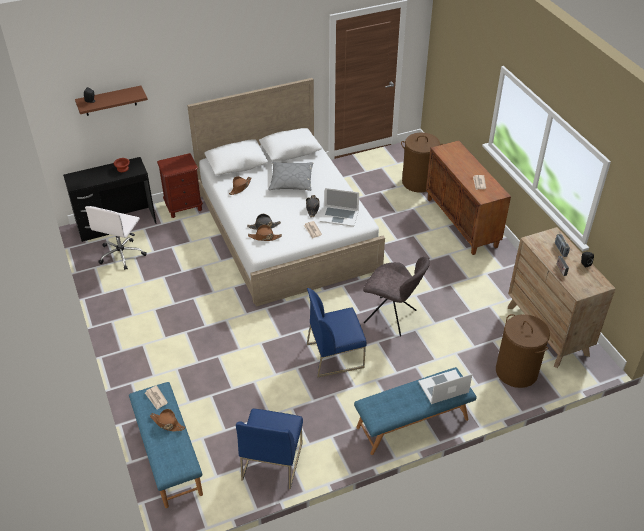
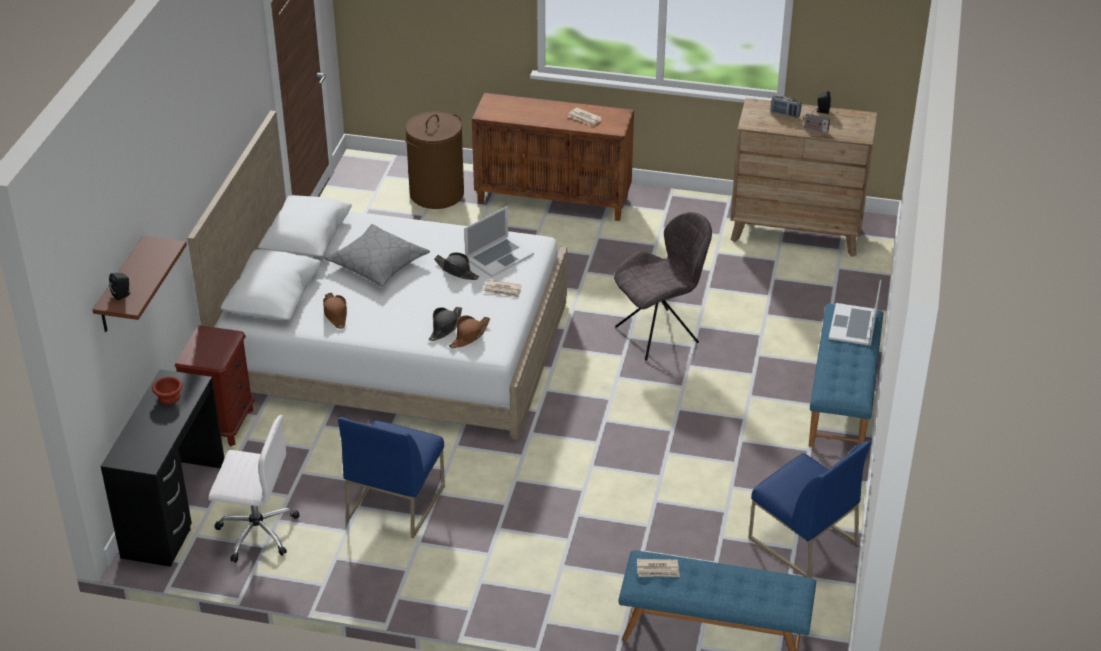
camera: 55 degrees left, 5 degrees down
white office chair [85,206,147,270] -> white office chair turned 45 degrees counterclockwise [208,415,300,563]
brown hat [150,409,185,431] -> none
blue chair [307,288,367,378] -> blue chair moved to [338,417,445,538]
brown laundry basket [496,314,550,388] -> none

